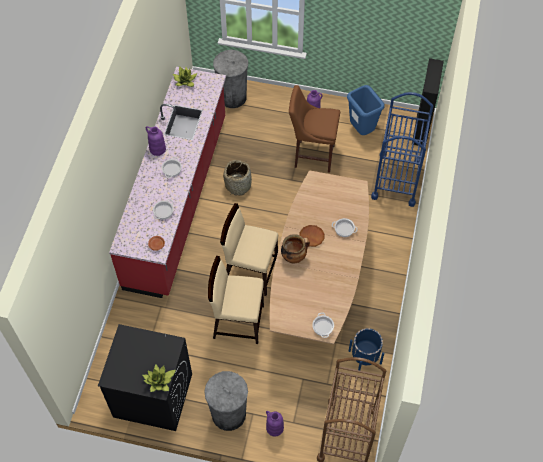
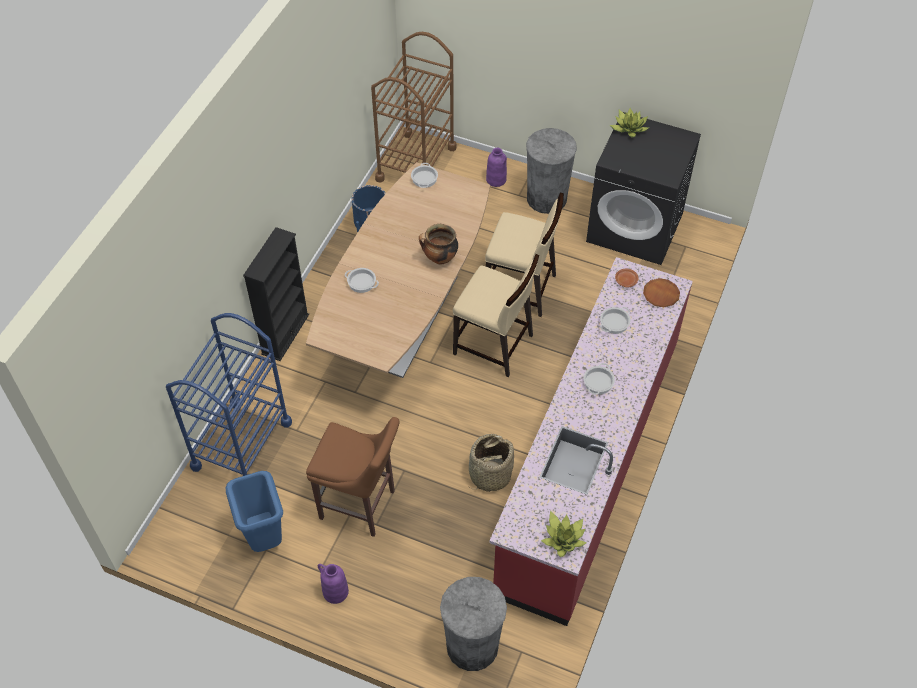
camera: 170 degrees left, 5 degrees down
purple vase [146,126,166,156] -> none
brown plate [299,225,324,247] -> brown plate moved to [643,278,680,307]
black bookcase [412,58,444,145] -> black bookcase moved to [243,227,309,361]

